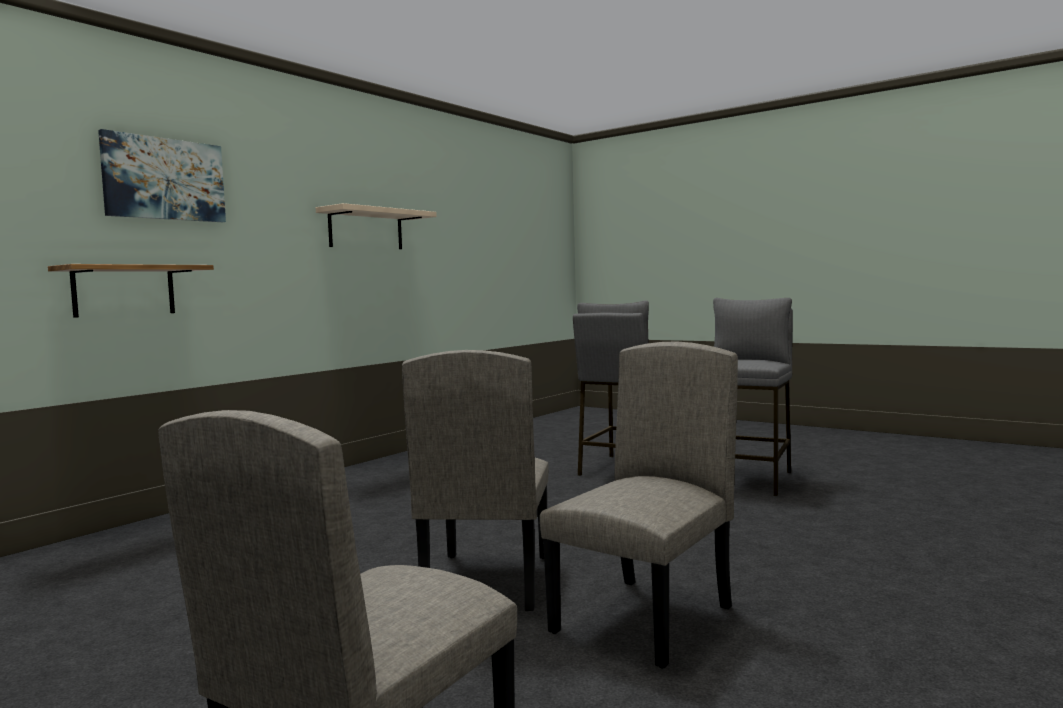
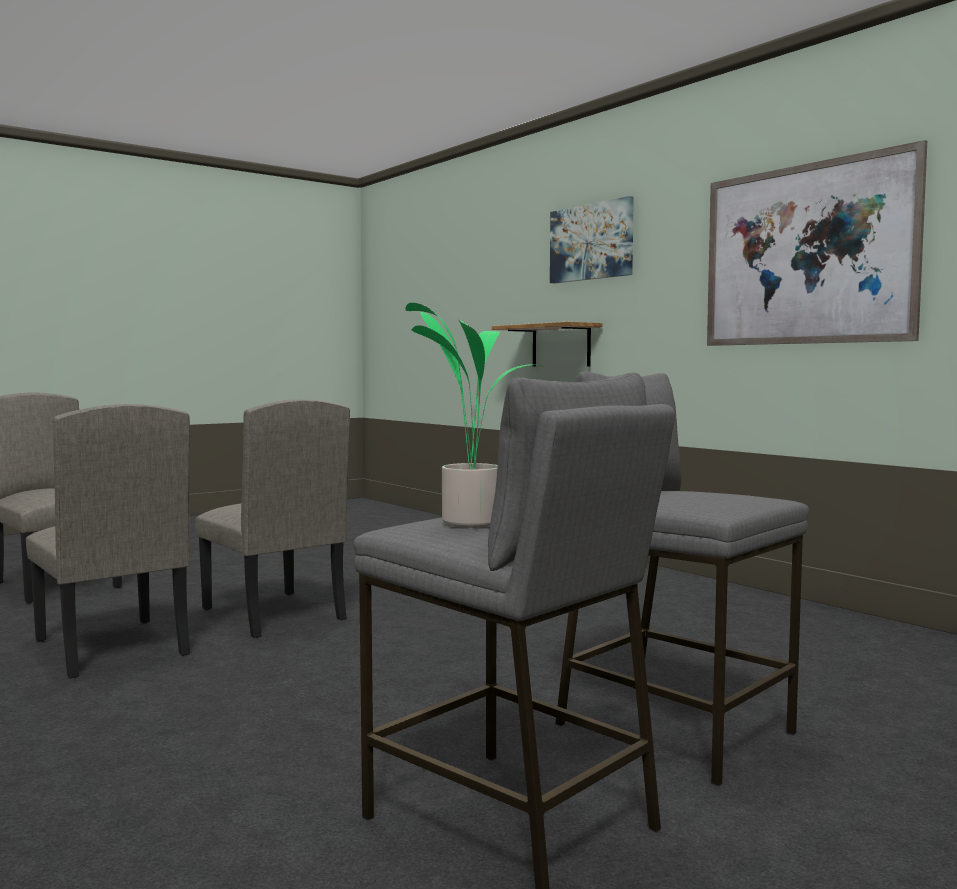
camera: 105 degrees right, 0 degrees up
beige shelf [316,203,437,249] -> picture [707,140,927,346]
beige chair [402,350,549,611] -> beige chair turned 150 degrees counterclockwise [195,399,350,638]
none -> potted plant [405,303,544,528]

